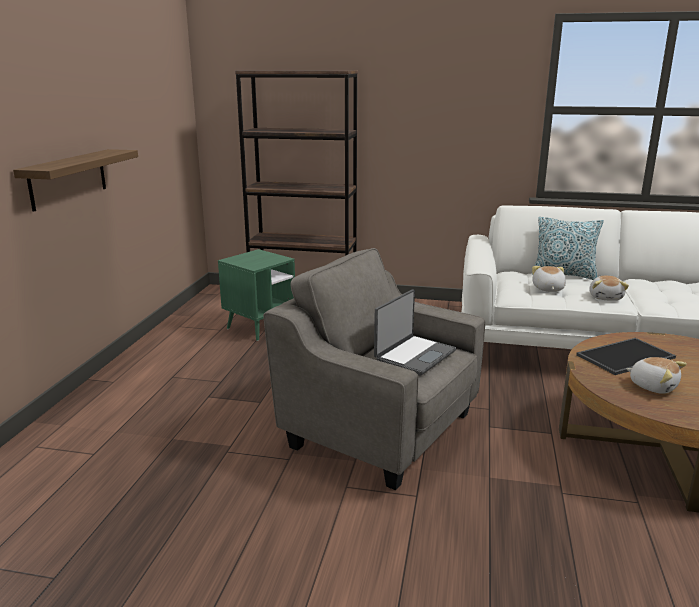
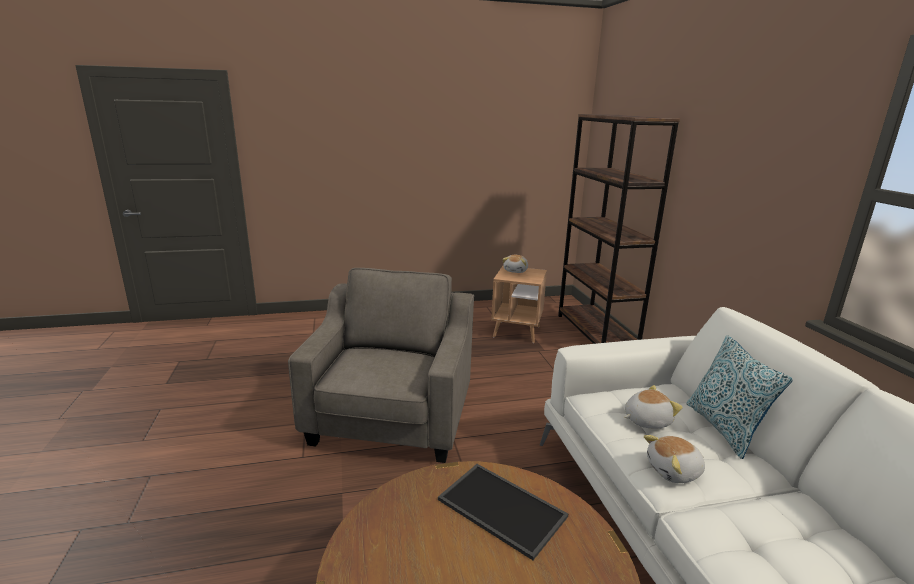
camera: 65 degrees right, 0 degrees up
shelf [13,149,138,212] -> none
green side table [218,249,295,341] -> brown side table [491,266,547,343]
laptop [374,289,456,376] -> none
plush toy [626,357,687,394] -> plush toy moved to [502,255,528,273]

